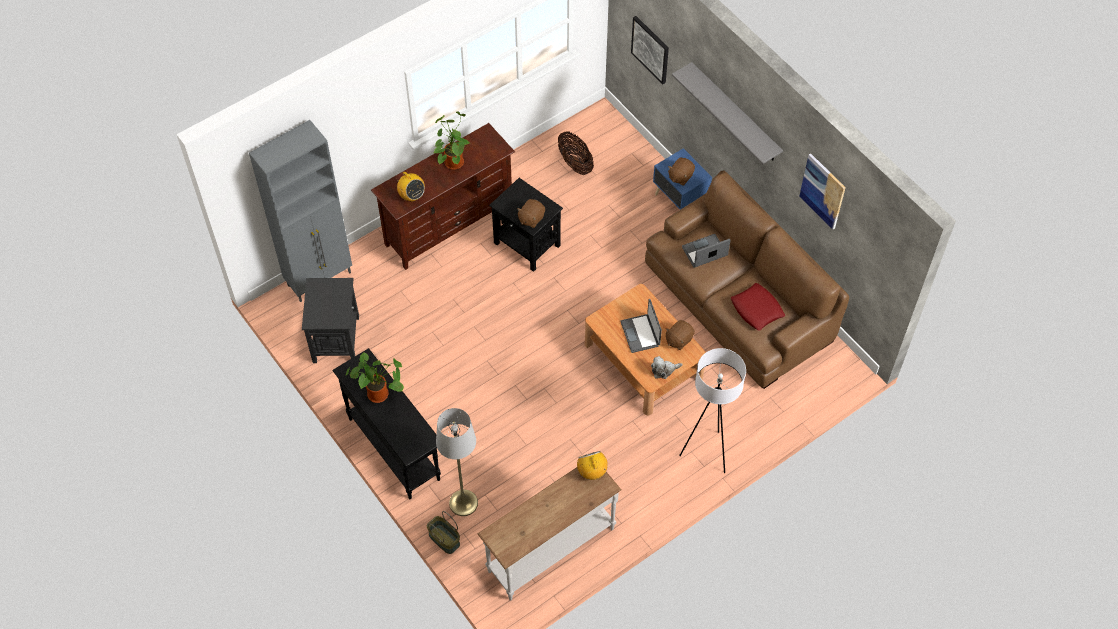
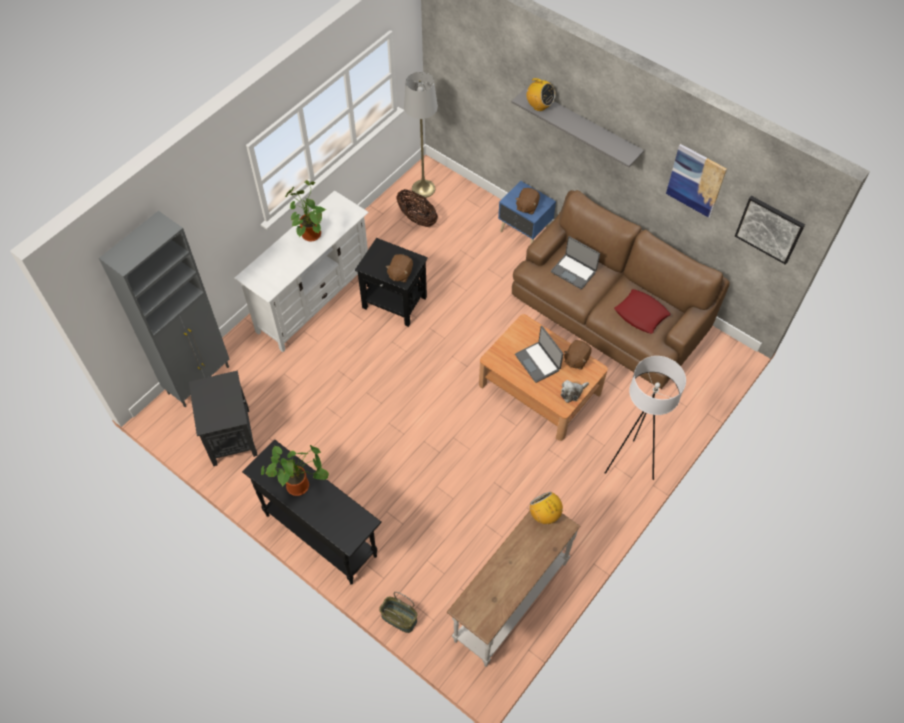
camera: 15 degrees left, 0 degrees up
brown tv stand [371,123,515,270] -> white tv stand [234,190,369,352]
radio [395,172,425,201] -> radio moved to [524,78,555,111]
grey floor lamp [436,408,478,516] -> grey floor lamp moved to [404,72,438,198]
picture [631,16,669,84] -> picture moved to [735,196,805,265]
laptop [682,234,731,268] -> laptop turned 105 degrees counterclockwise [551,236,600,289]

